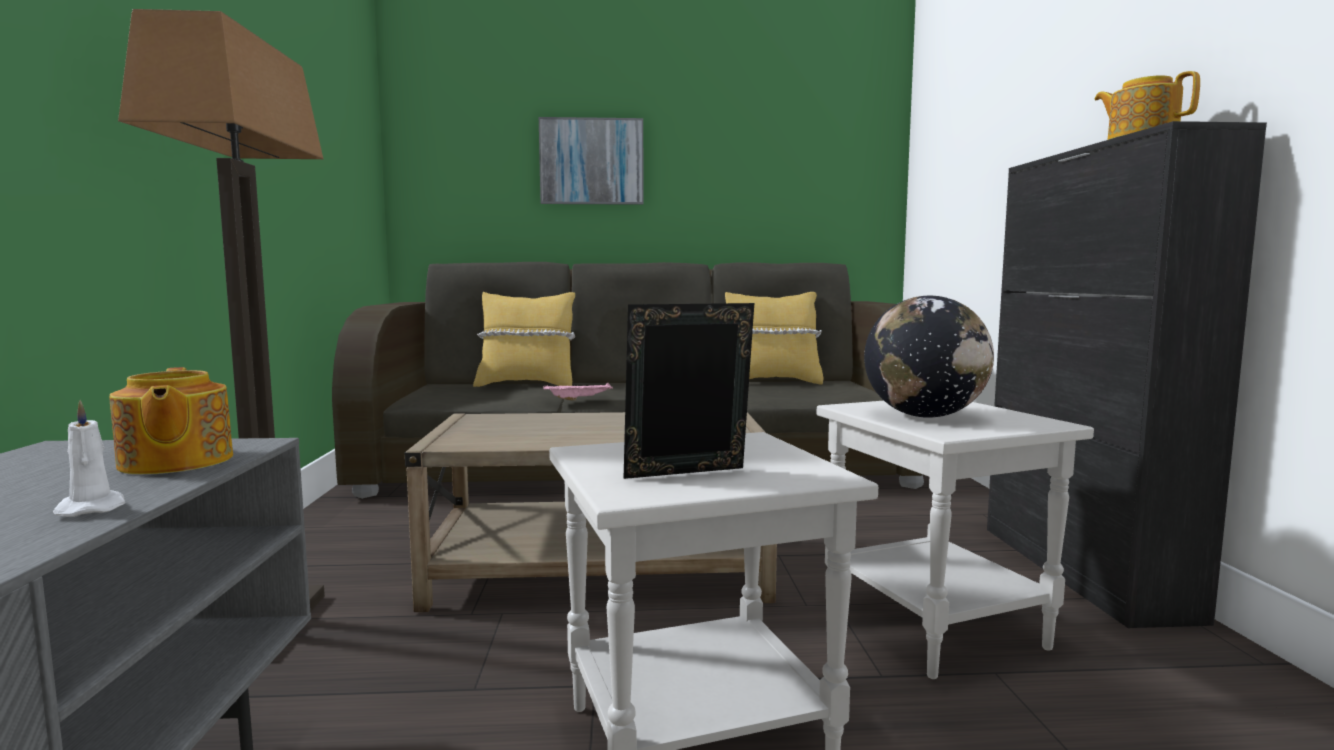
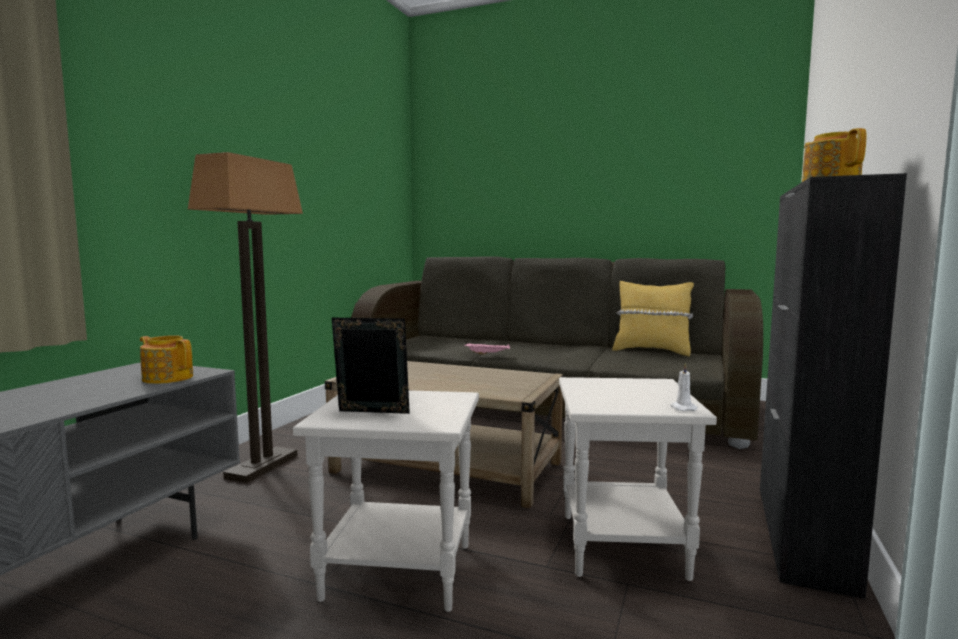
camera: 25 degrees right, 0 degrees up
white candle [53,400,125,517] -> white candle moved to [670,362,697,411]
teapot [109,367,233,475] -> teapot turned 120 degrees clockwise [140,335,193,384]
yellow pillow [473,292,575,387] -> none
picture [539,117,644,205] -> none
globe [864,296,994,418] -> none

